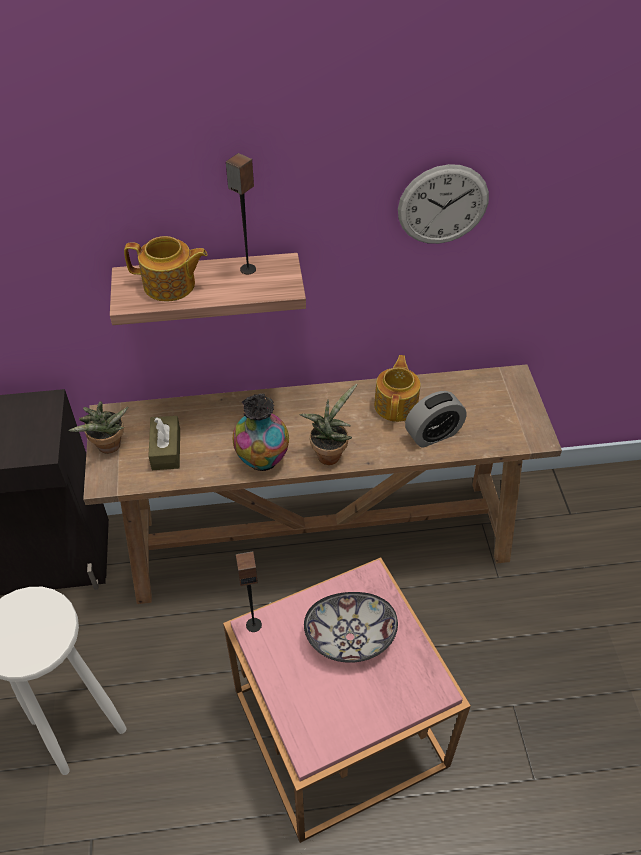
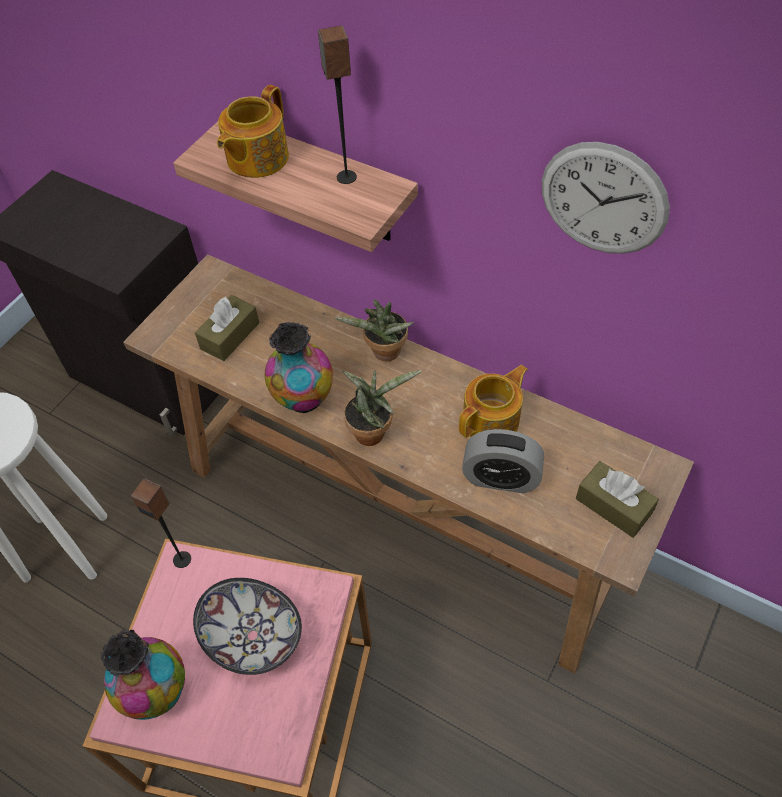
camera: 40 degrees right, 5 degrees up
potted plant [68,401,128,454] -> potted plant moved to [335,299,413,361]
teapot [124,236,208,302] -> teapot turned 75 degrees clockwise [217,85,289,178]
none -> vase [101,630,185,720]
none -> brown tissue box [576,461,659,538]

